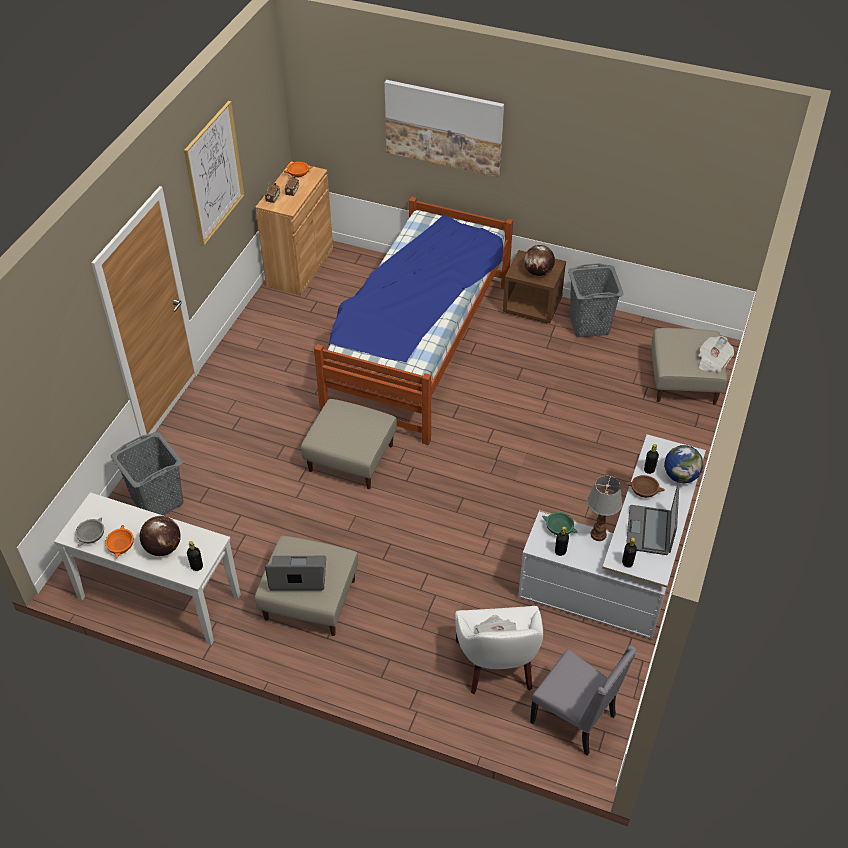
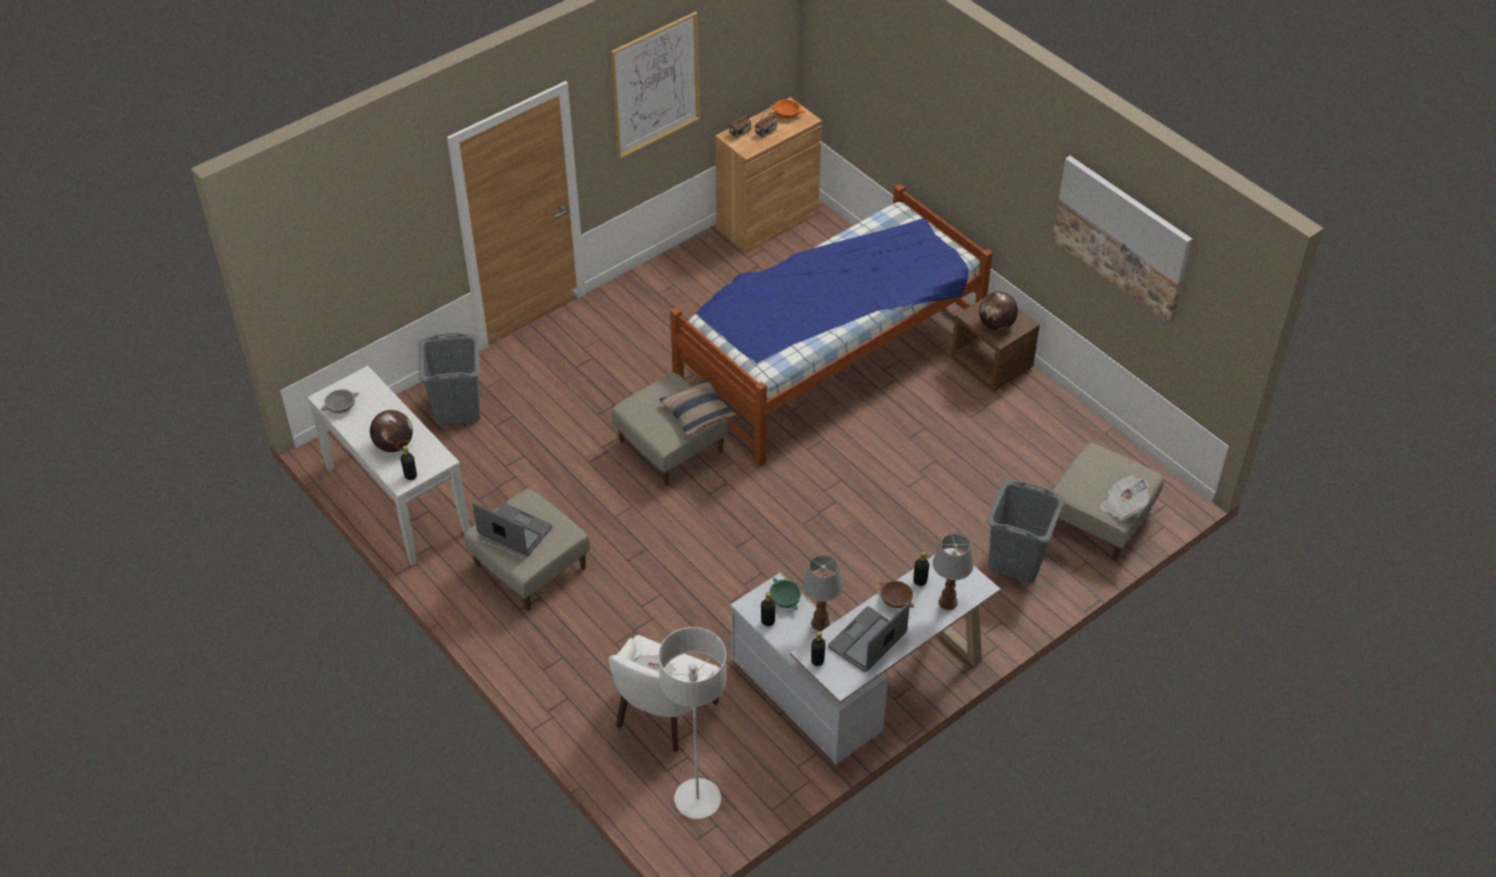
camera: 30 degrees right, 0 degrees up
orange bowl [105,525,134,558] -> none
picture [385,80,504,177] -> picture moved to [1052,156,1192,323]
grey chair [530,645,637,756] -> grey floor lamp [658,627,727,819]
grey laundry basket [568,263,624,337] -> grey laundry basket moved to [986,480,1065,583]
globe [664,445,703,483] -> table lamp [933,533,974,610]
none -> pillow [659,379,736,436]

